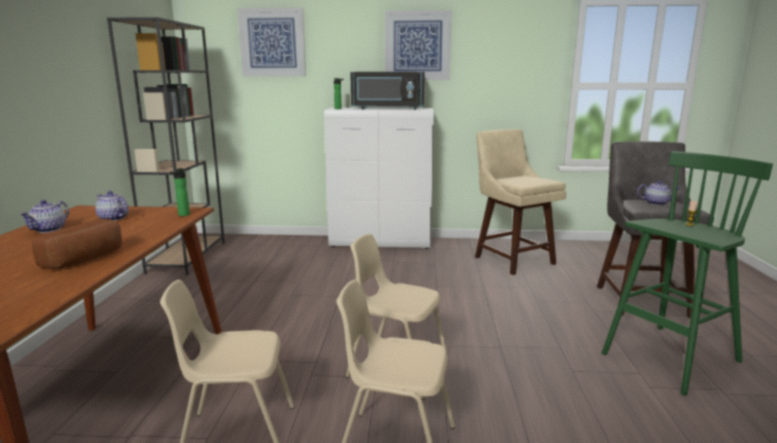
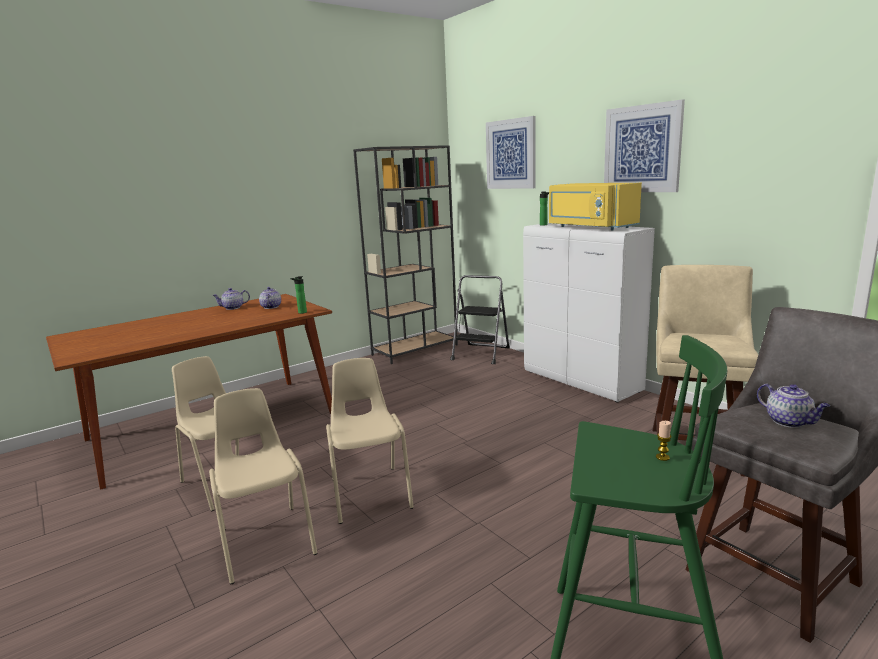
camera: 50 degrees right, 0 degrees up
bread [32,219,122,269] -> none
black microwave [350,72,425,110] -> yellow microwave [549,183,642,230]
none -> black step ladder [450,275,510,364]

